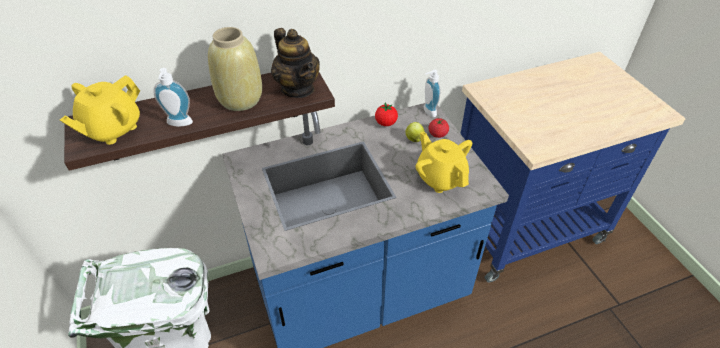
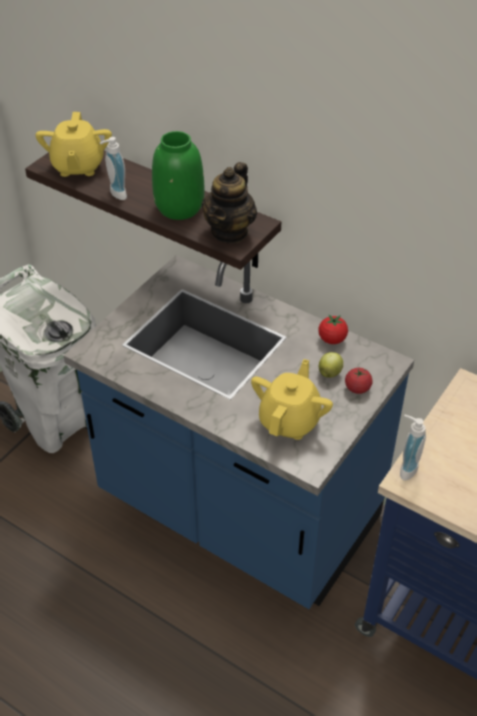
camera: 55 degrees right, 0 degrees up
yellow teapot [60,75,140,145] -> yellow teapot turned 90 degrees counterclockwise [35,112,112,177]
beige vase [208,27,262,111] -> green vase [152,131,204,220]
soap dispenser [424,69,441,117] -> soap dispenser moved to [400,415,426,480]

